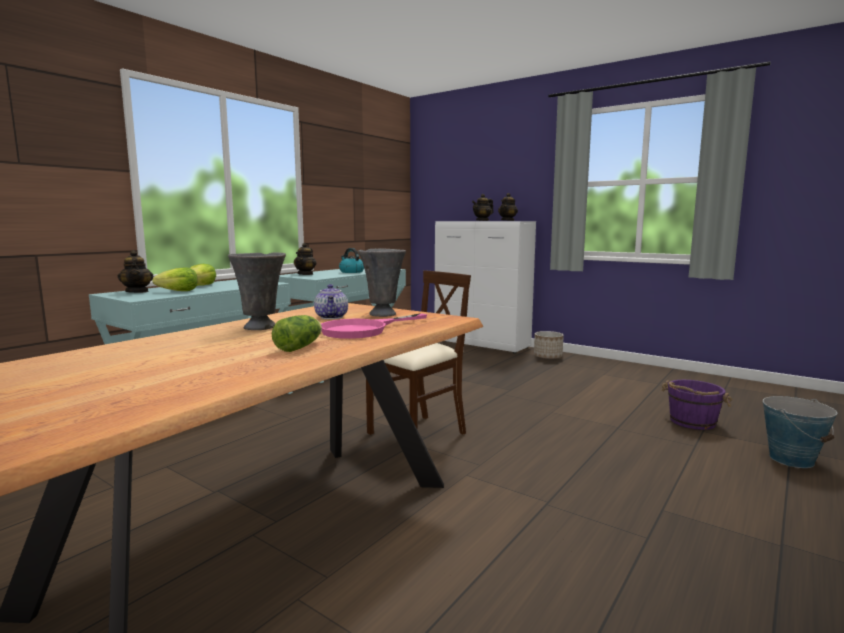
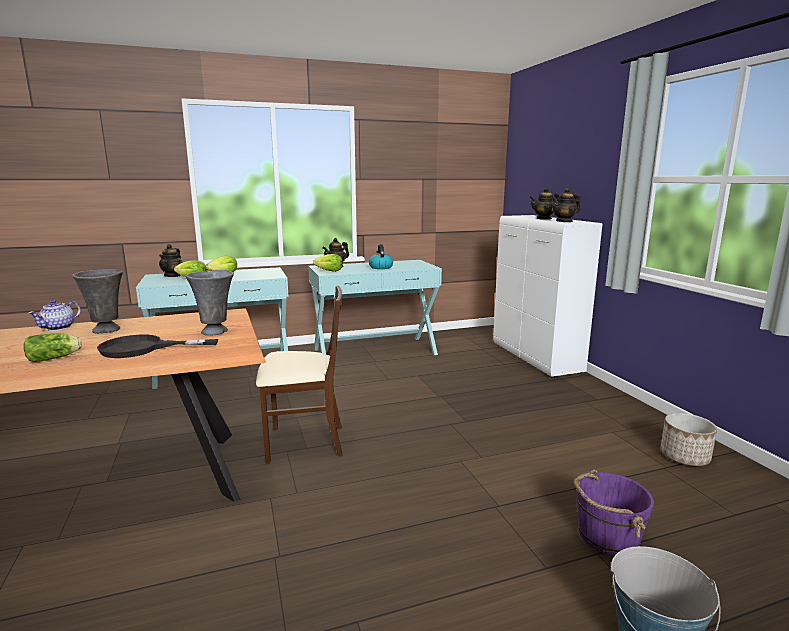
camera: 35 degrees right, 5 degrees up
teapot [314,284,348,319] -> teapot moved to [28,300,81,331]
pink frying pan [321,313,427,339] -> black frying pan [97,335,218,358]
planter [534,331,564,359] -> planter moved to [661,413,717,466]
none -> lettuce [313,254,343,272]

